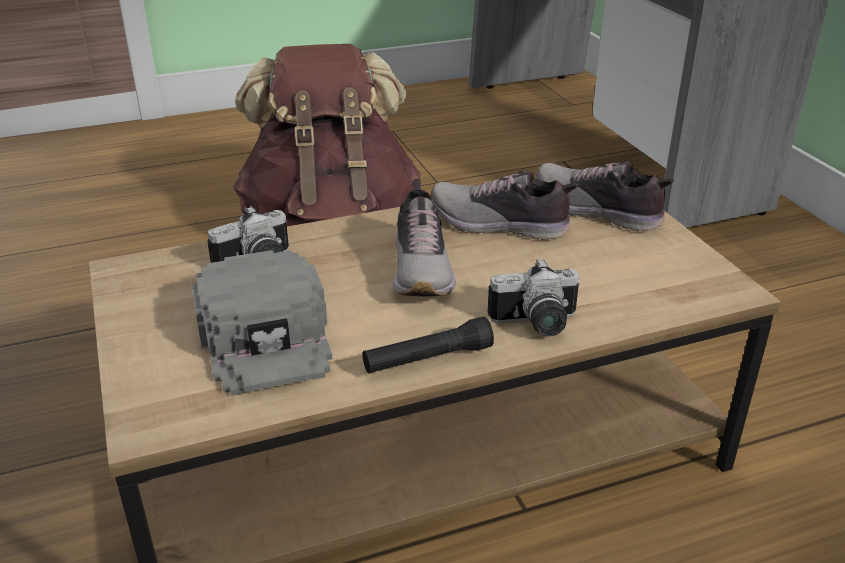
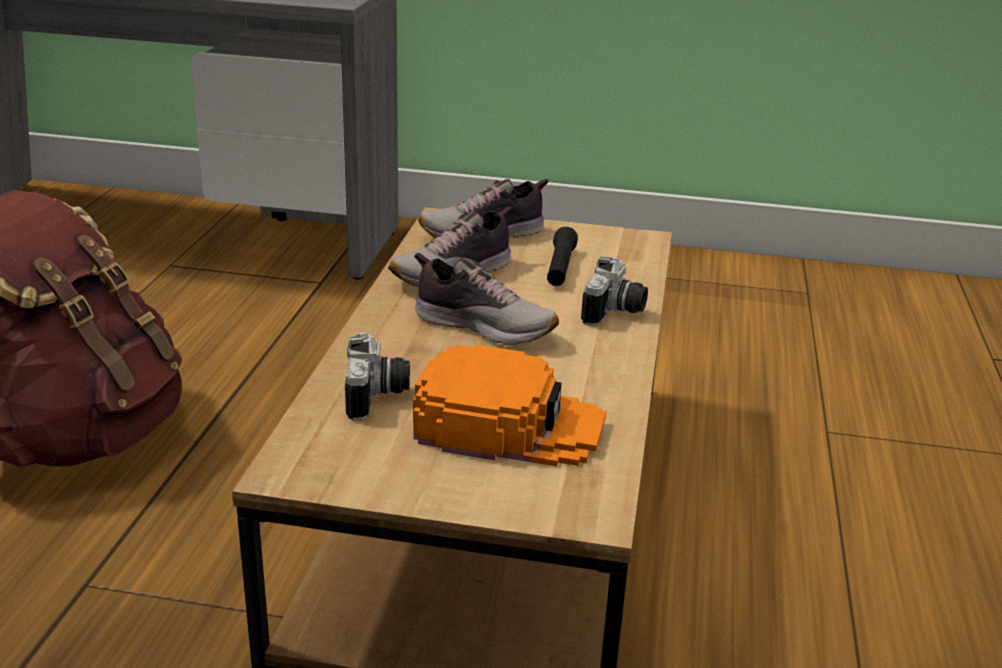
camera: 60 degrees left, 5 degrees down
grey cap [191,250,333,396] -> orange cap [413,345,607,467]
black flashlight [362,317,494,373] -> black flashlight moved to [547,227,578,286]

